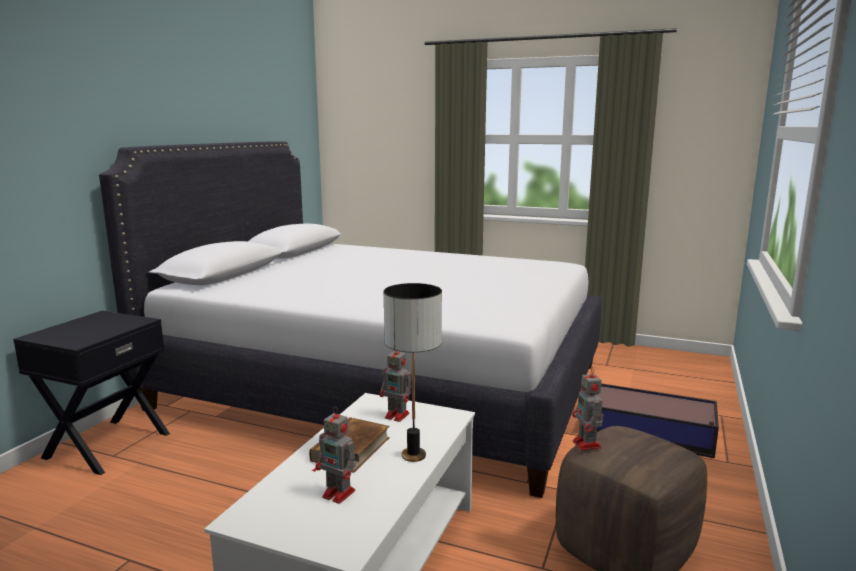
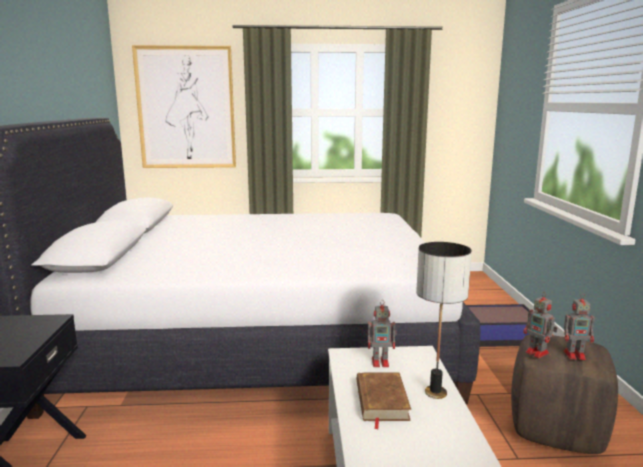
camera: 25 degrees left, 0 degrees up
toy robot [316,406,360,504] -> toy robot moved to [564,294,595,360]
none -> picture [132,45,236,168]

